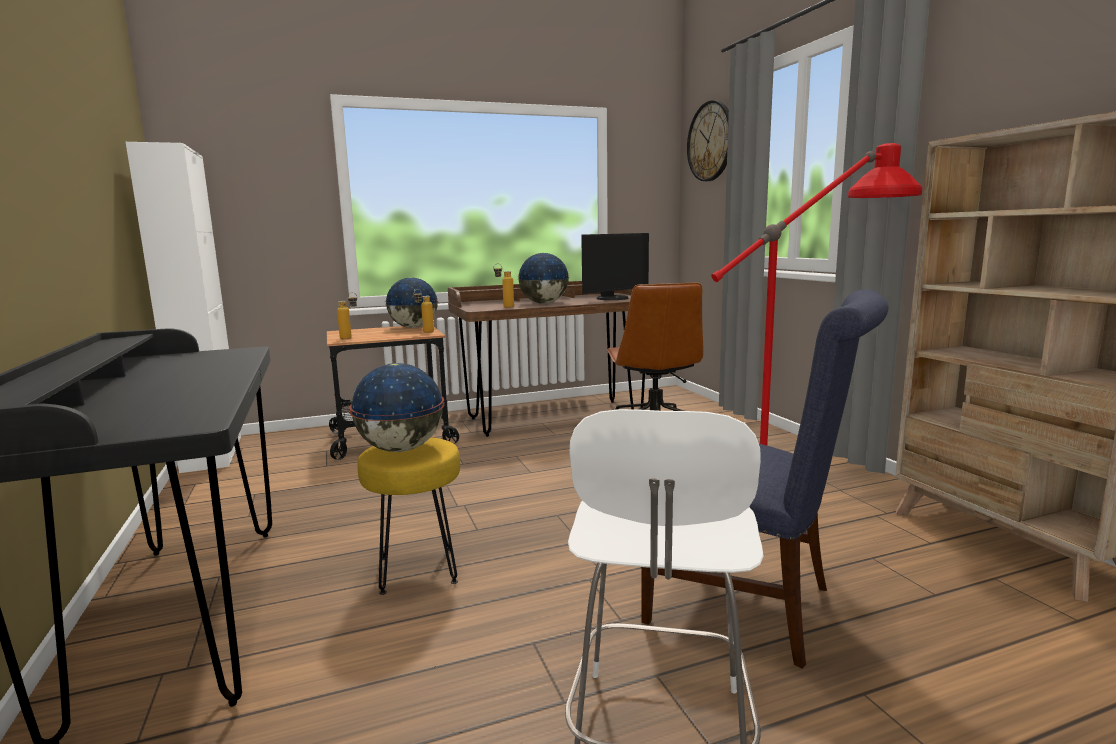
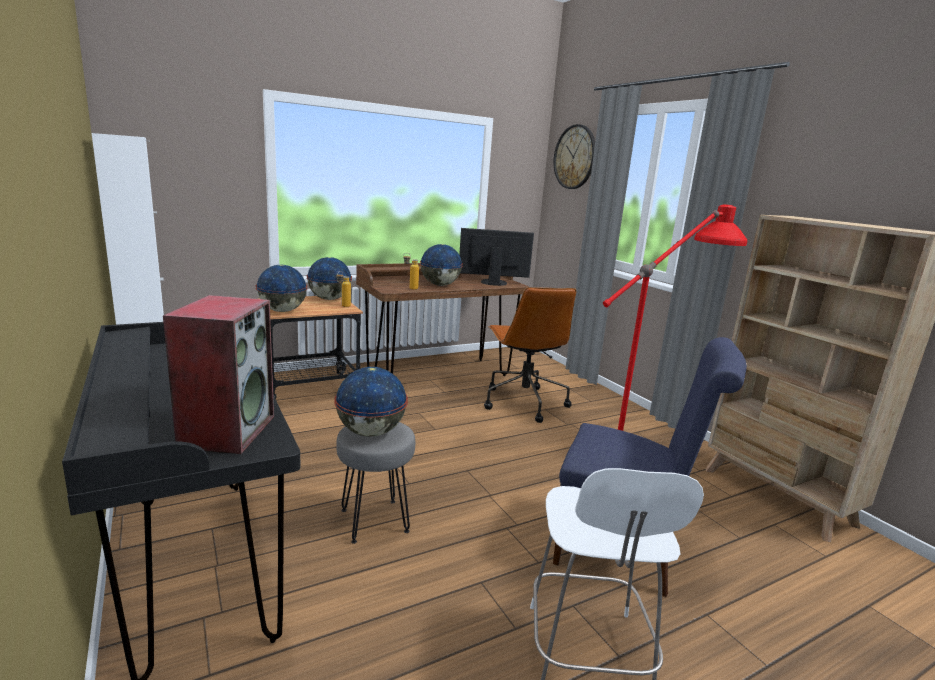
camera: 10 degrees left, 5 degrees up
bottle [337,292,358,339] -> globe [256,265,307,312]
yellow stool [357,437,460,595] -> grey stool [336,422,415,544]
monitor [581,233,649,300] -> monitor turned 135 degrees counterclockwise [459,228,534,286]
none -> speaker [163,295,274,454]

